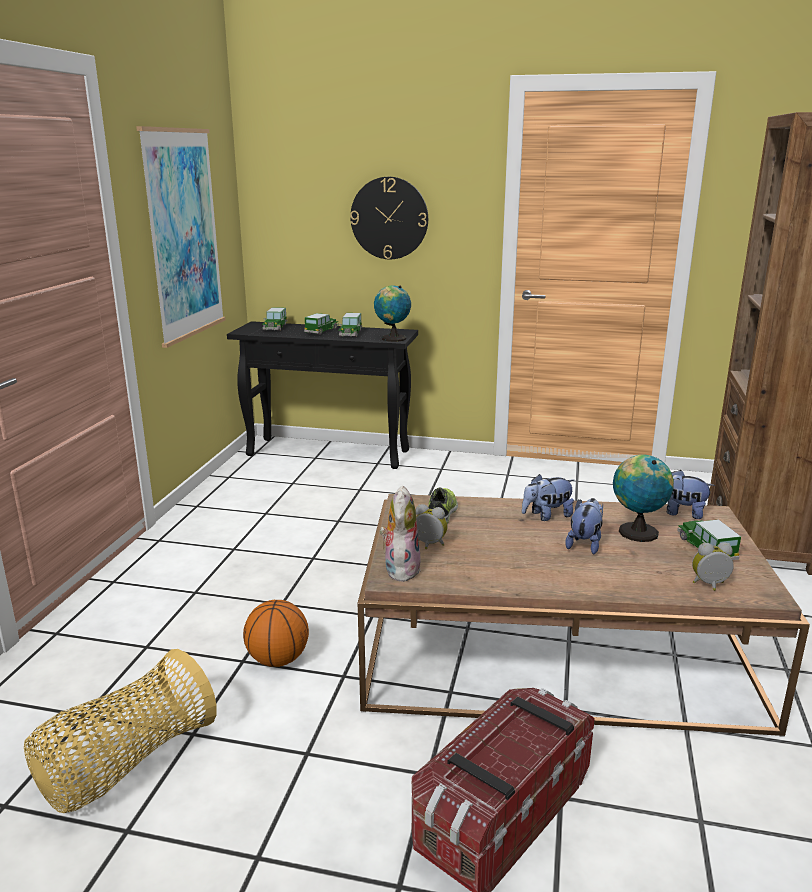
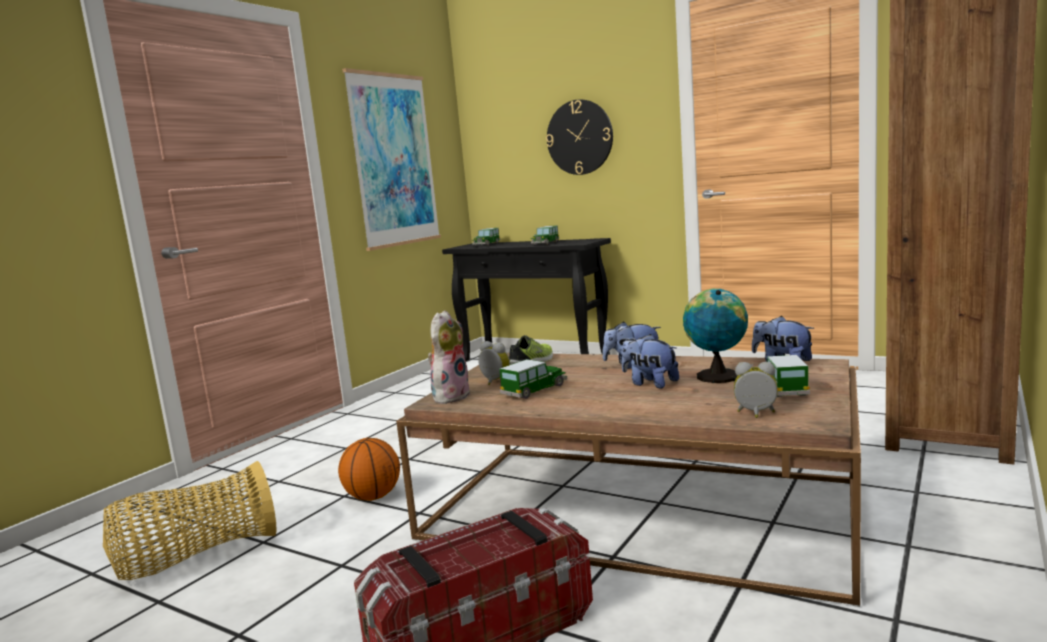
camera: 20 degrees right, 10 degrees down
toy car [304,313,339,335] -> toy car moved to [500,359,567,399]
globe [374,285,411,342] -> none
plush toy [565,498,603,554] -> plush toy turned 90 degrees counterclockwise [622,334,679,388]

